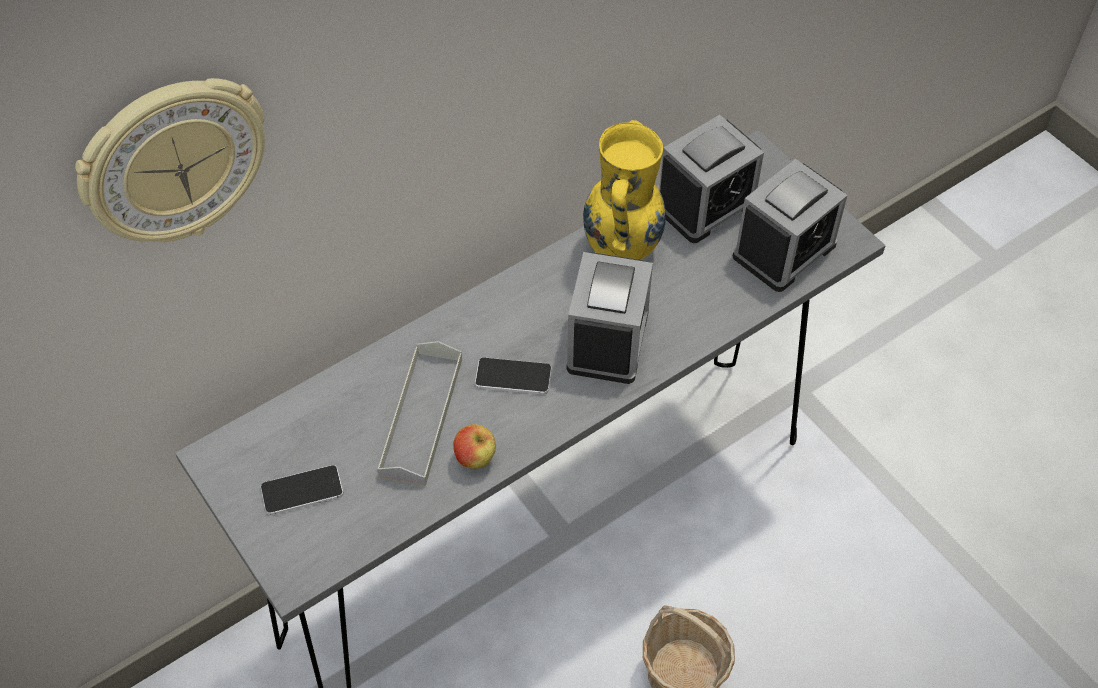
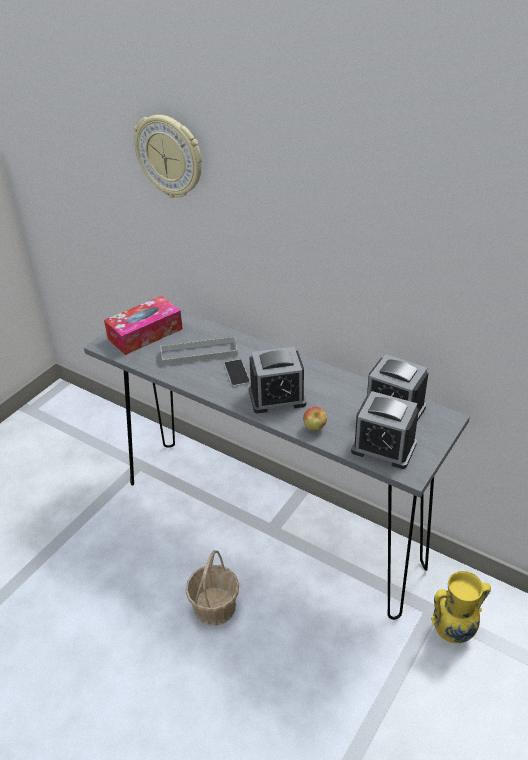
camera: 70 degrees right, 15 degrees down
phone [261,465,343,515] -> tissue box [104,296,183,355]
apple [453,424,496,469] -> apple moved to [303,407,327,431]
yellow vase [583,120,666,260] -> yellow vase moved to [431,571,491,643]

